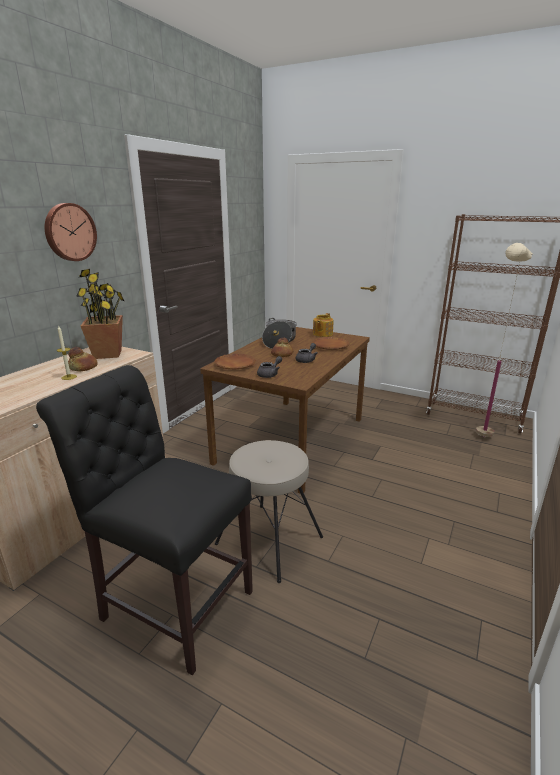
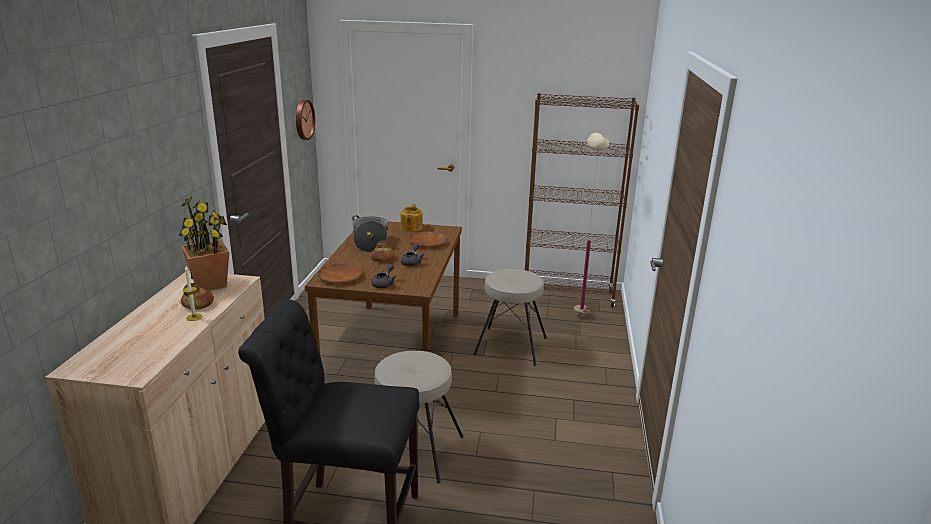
camera: 20 degrees left, 0 degrees up
wall clock [45,203,97,261] -> wall clock moved to [296,100,315,140]
none -> beige stool [473,269,547,366]

